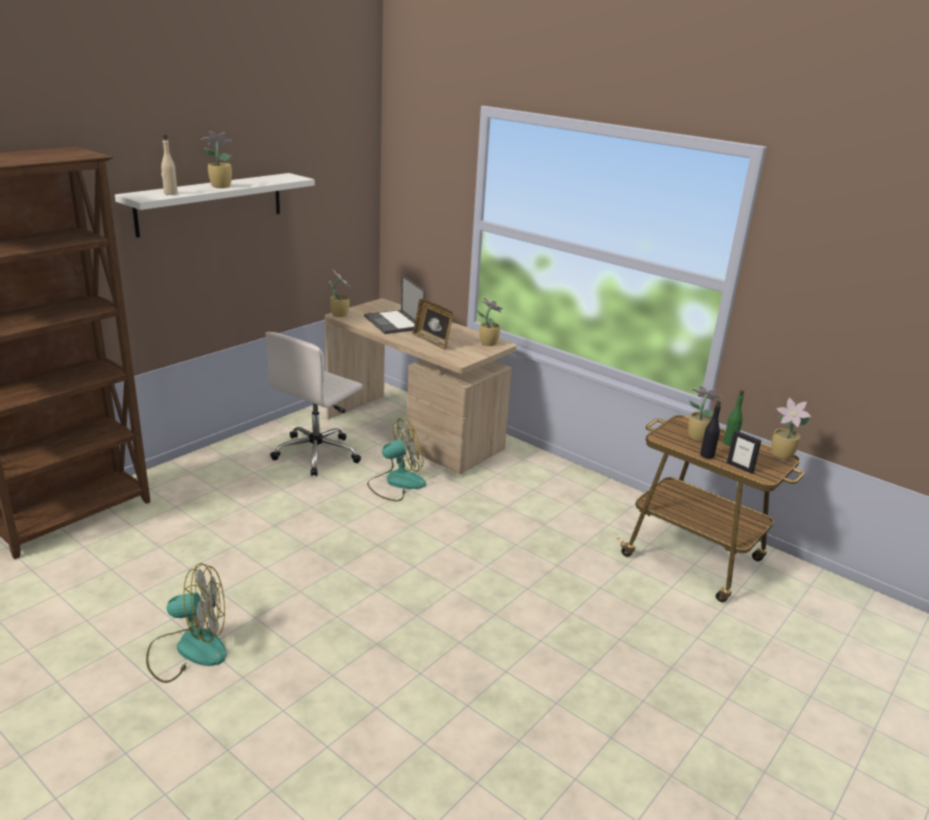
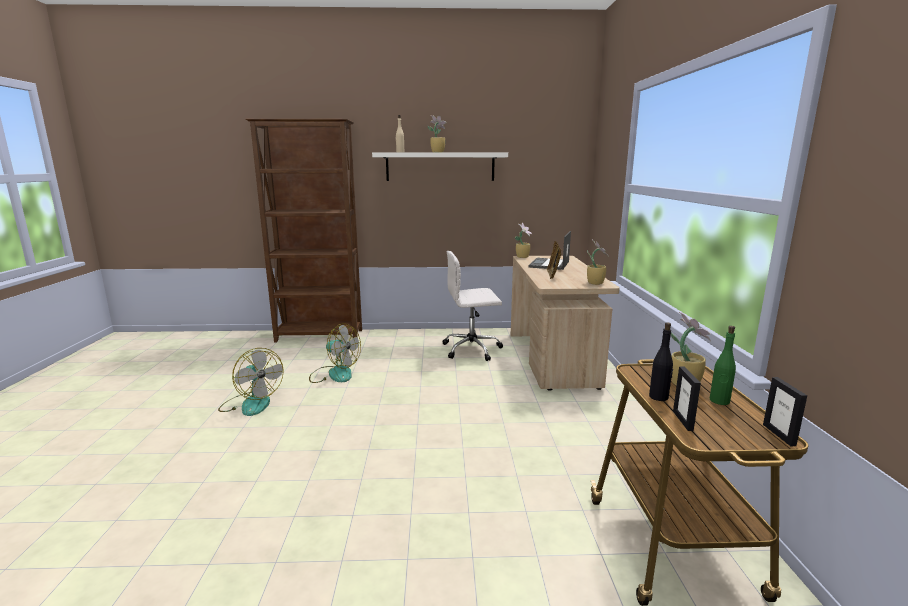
camera: 50 degrees right, 10 degrees down
fan [367,418,426,501] -> fan moved to [309,324,361,383]
potted plant [771,398,811,460] -> picture frame [763,377,807,446]

